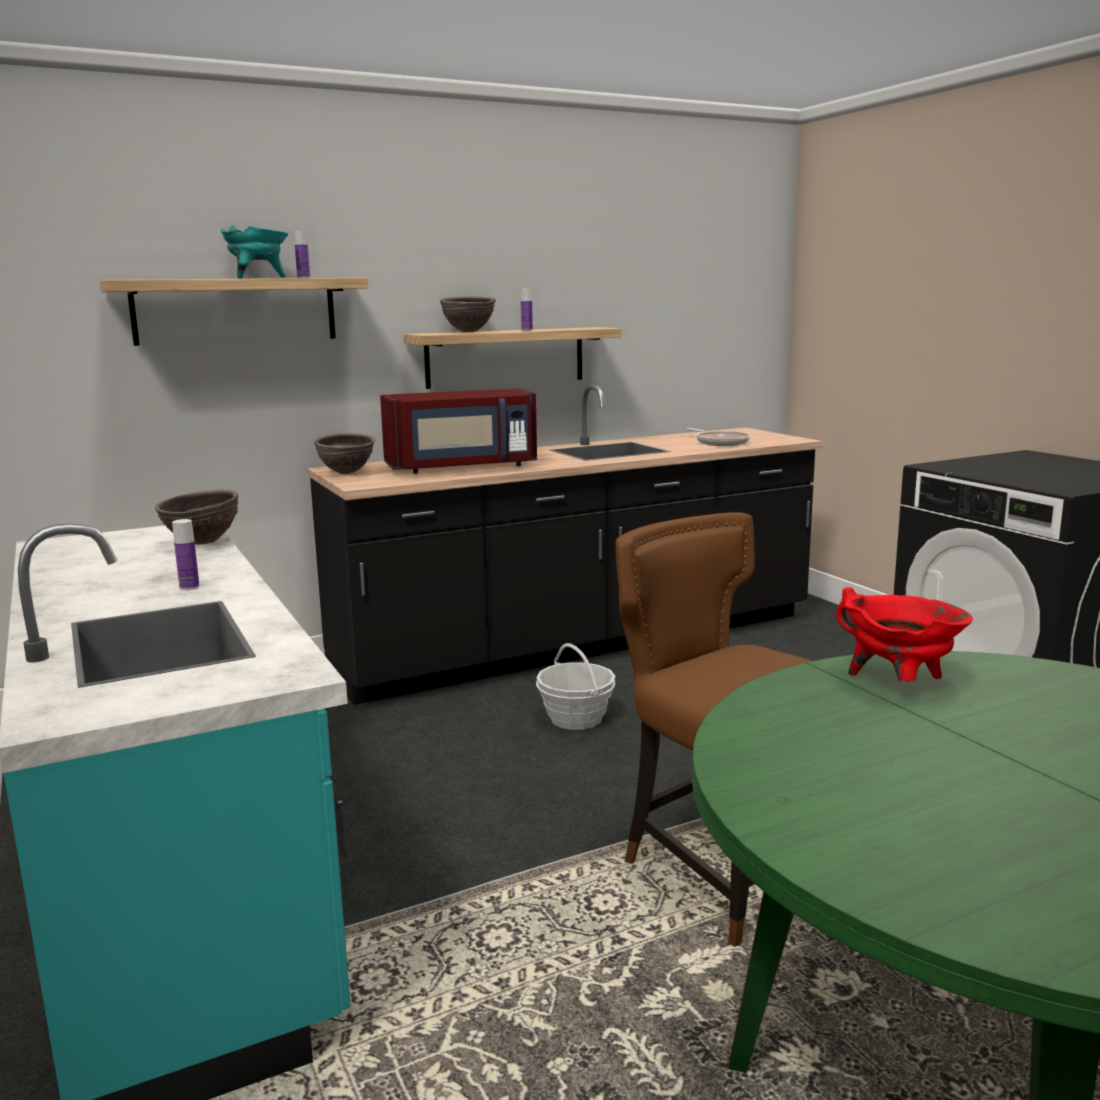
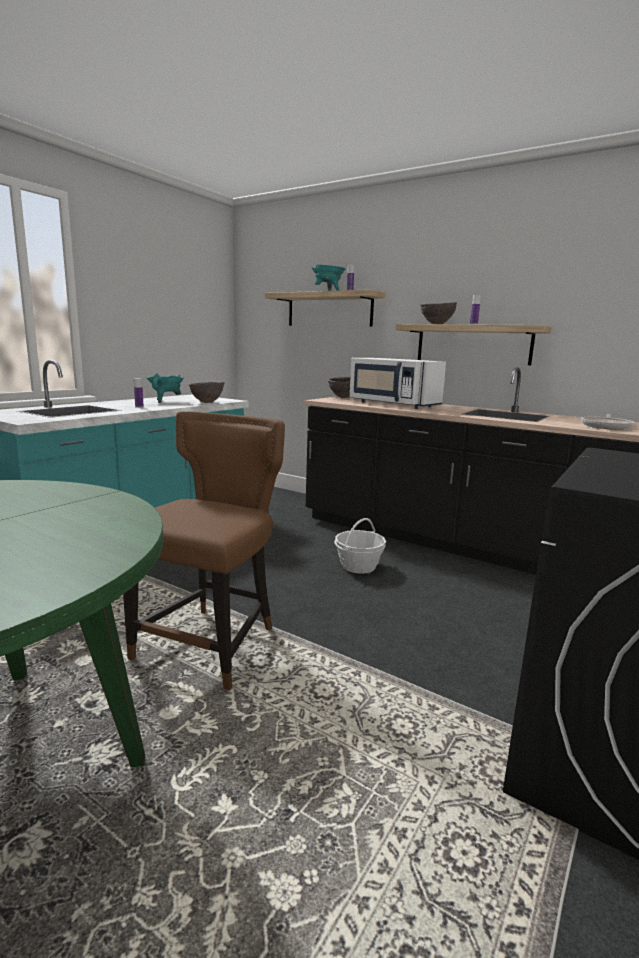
camera: 60 degrees right, 0 degrees up
red microwave [380,389,537,473] -> white microwave [350,358,446,409]
red cooking pot [836,587,973,682] -> none
none -> turquoise cooking pot [146,373,184,403]

